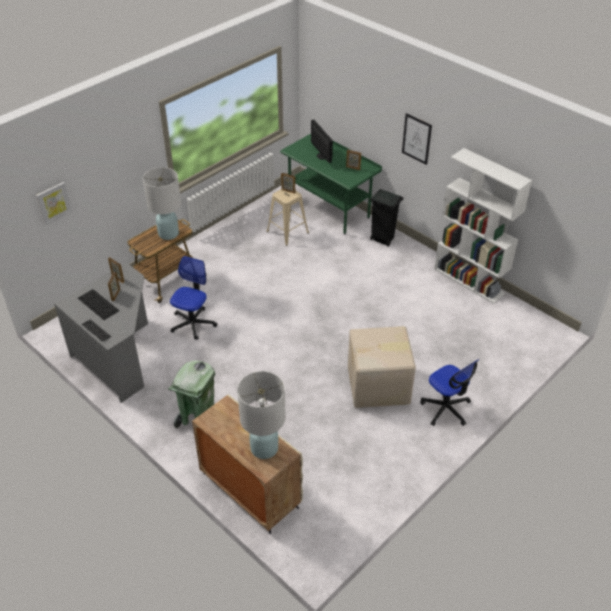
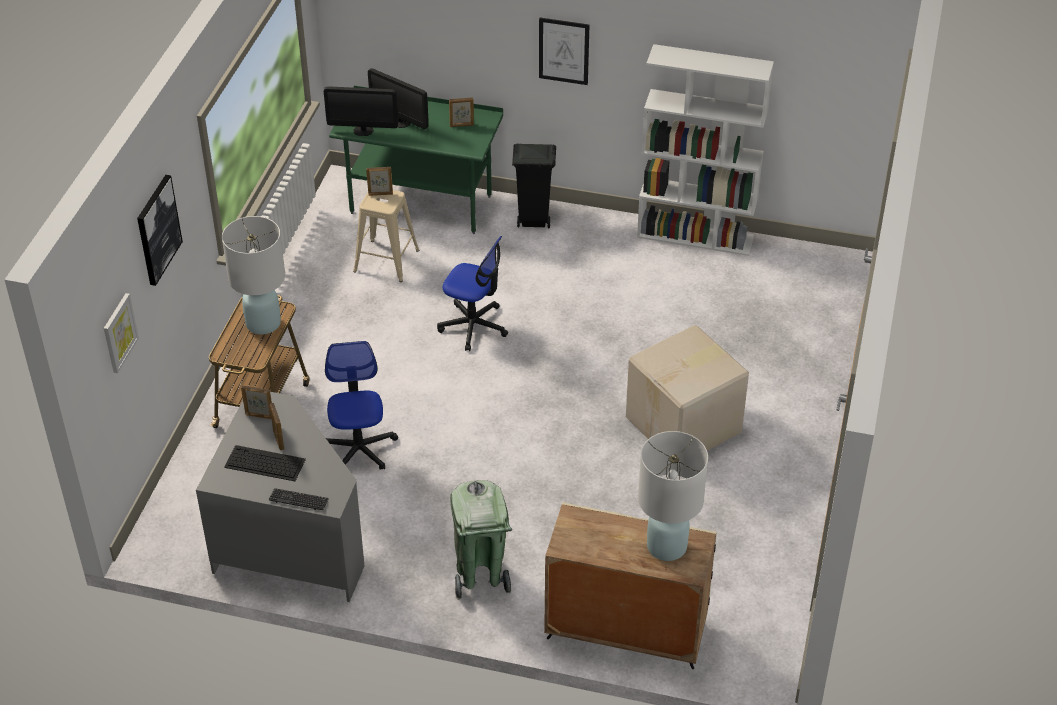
camera: 30 degrees left, 0 degrees up
office chair [420,359,479,426] -> office chair moved to [437,236,508,351]
none -> picture [137,175,183,286]
none -> monitor [324,86,398,136]

